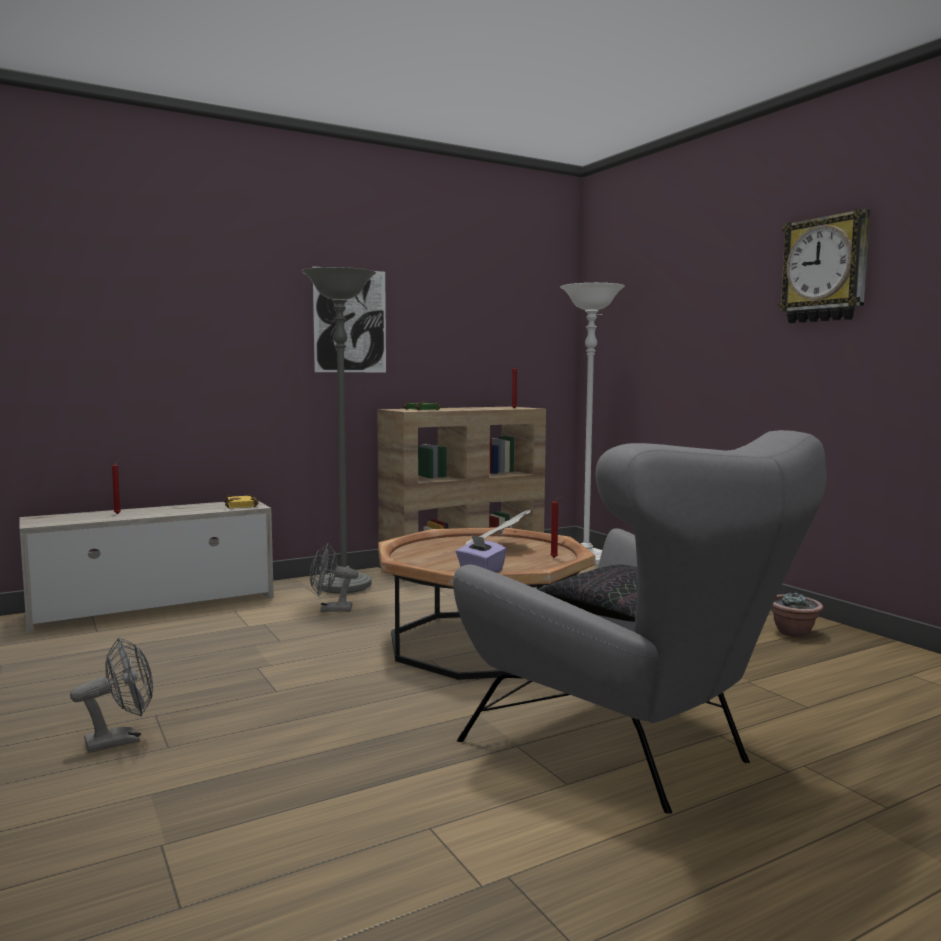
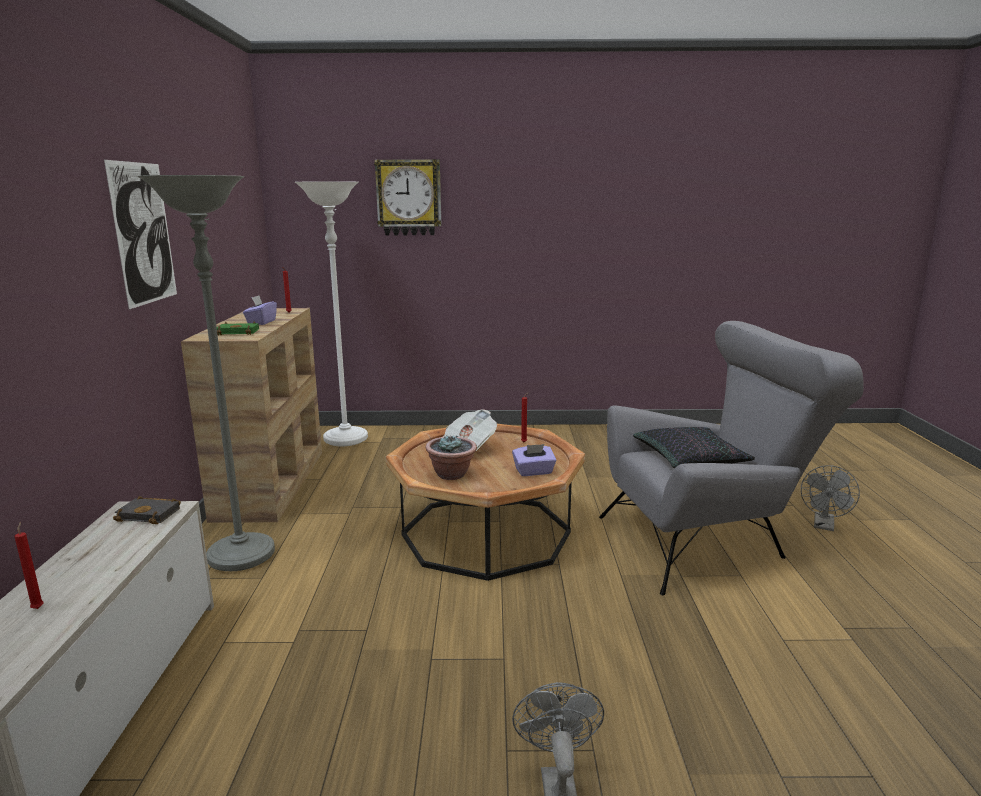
camera: 60 degrees left, 10 degrees up
yellow book [223,494,258,509] -> black book [113,496,181,524]
grey fan [310,544,358,612] -> grey fan moved to [801,465,860,531]
potted plant [771,592,823,637] -> potted plant moved to [425,436,477,480]
wall clock [778,209,870,323] -> wall clock moved to [374,159,441,236]
none -> purple tissue box [243,295,277,325]

